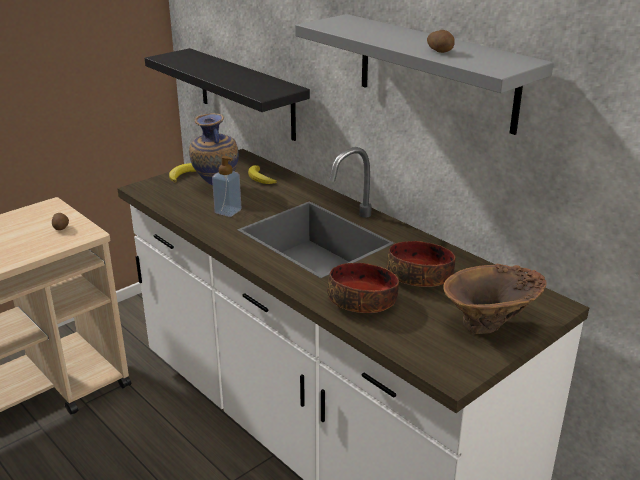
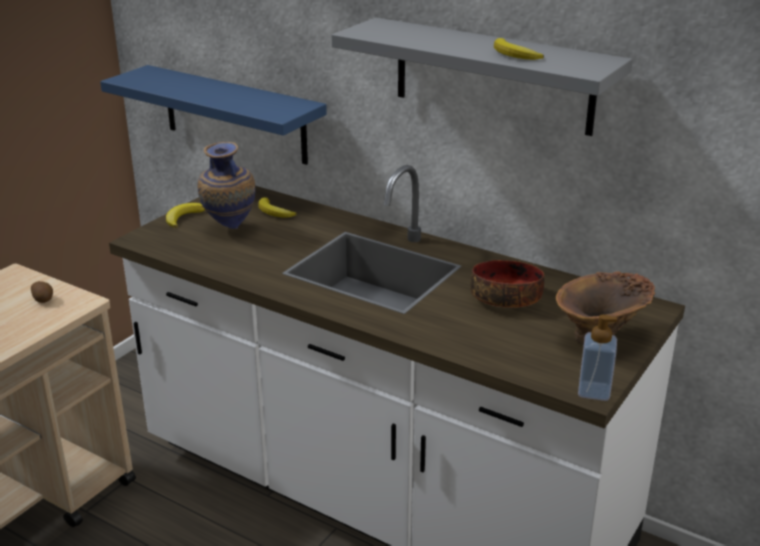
camera: 15 degrees left, 0 degrees up
black shelf [145,48,310,141] -> blue shelf [100,65,327,165]
soap dispenser [212,156,242,217] -> soap dispenser moved to [578,315,617,401]
bowl [327,263,399,313] -> none
potato [427,30,455,53] -> banana [494,38,544,60]

